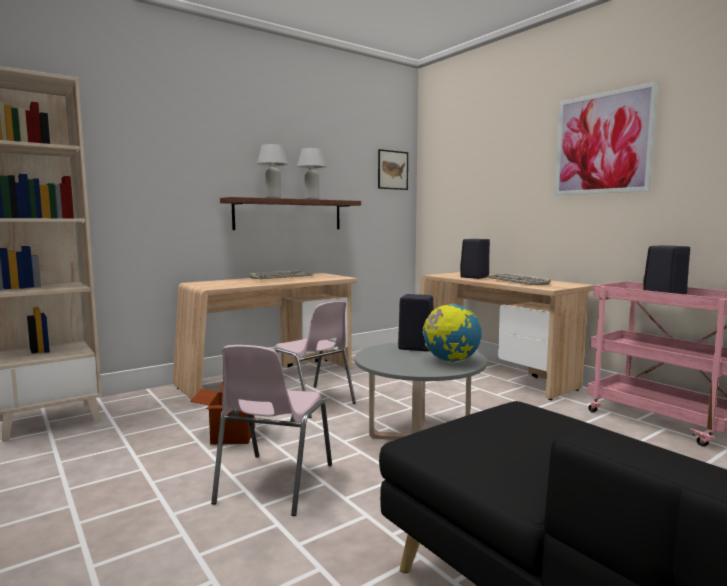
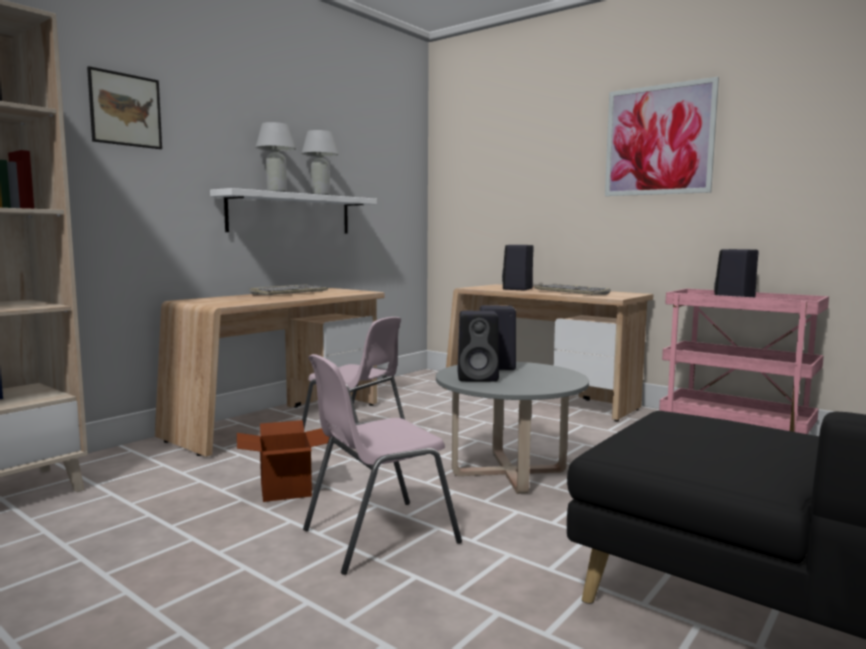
camera: 15 degrees left, 0 degrees up
pink chair [211,345,332,516] -> pink chair turned 60 degrees clockwise [303,354,462,575]
brown shelf [220,197,361,230] -> white shelf [210,188,377,233]
picture [378,149,408,190] -> picture moved to [87,66,162,149]
globe [422,304,482,363] -> none
none -> black speaker [457,311,499,382]

